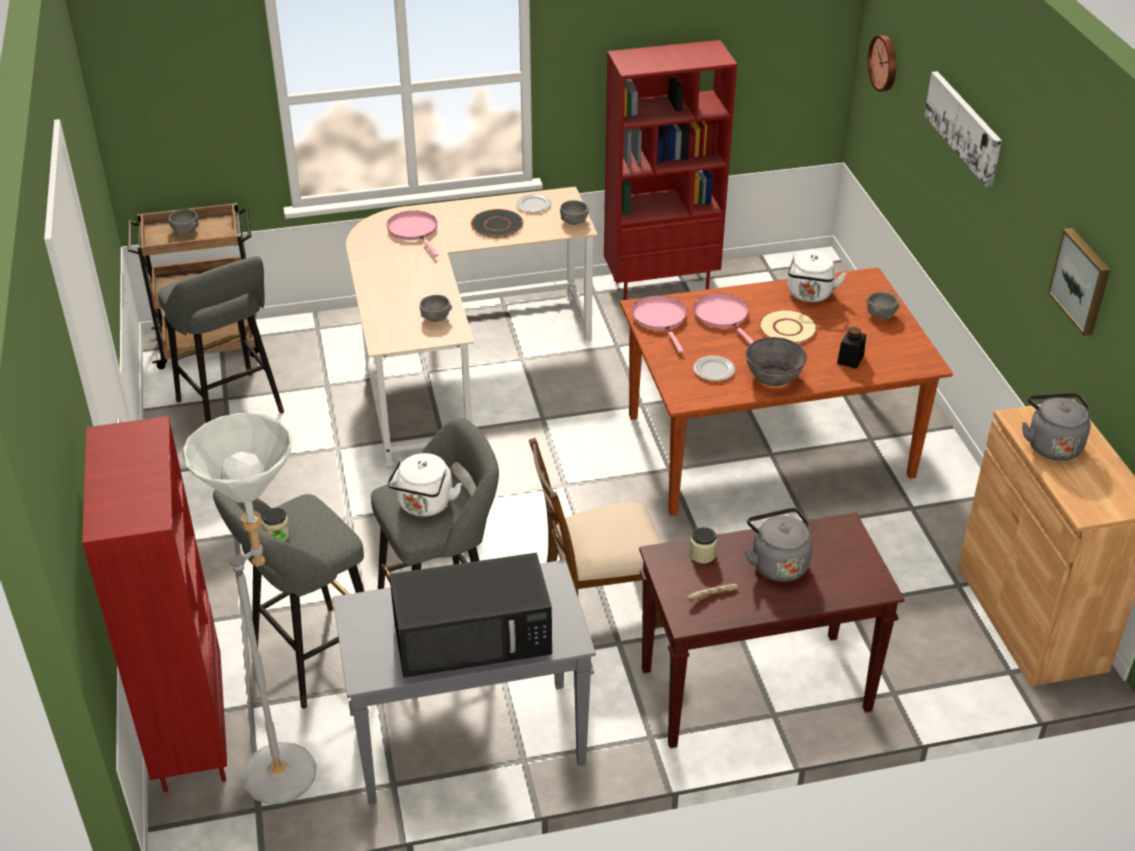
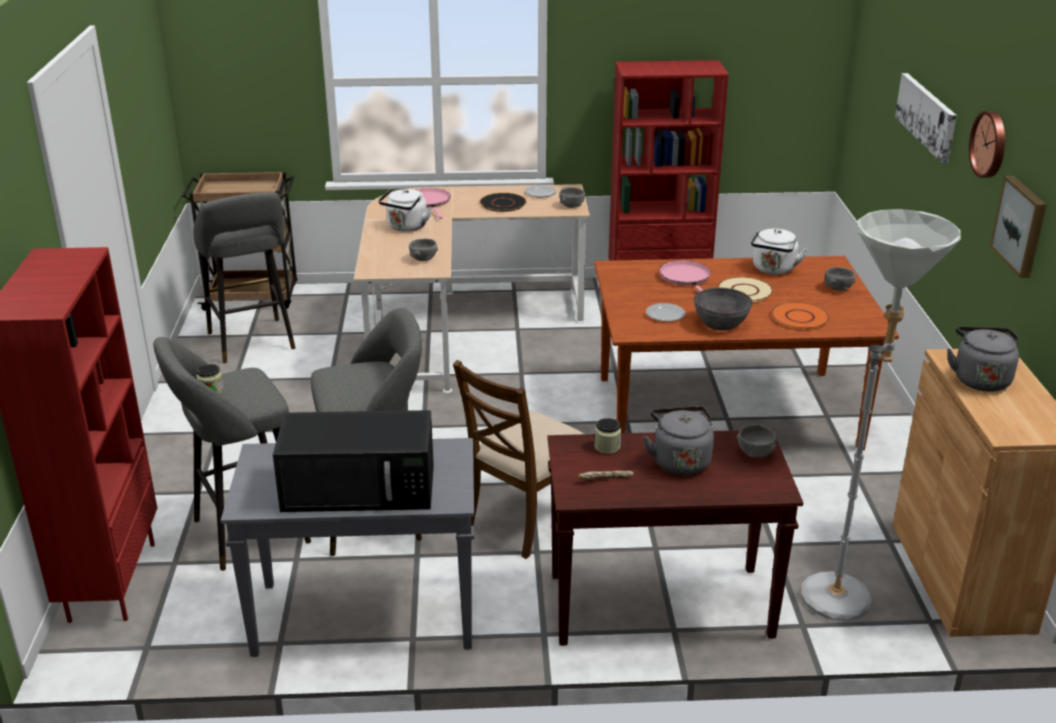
camera: 10 degrees right, 10 degrees down
grey bowl [169,209,199,234] -> grey bowl moved to [737,424,777,458]
grey floor lamp [183,413,317,804] -> grey floor lamp moved to [801,209,961,621]
white kettle [387,453,462,517] -> white kettle moved to [378,189,432,232]
brown chair [529,438,663,628] -> brown chair turned 45 degrees counterclockwise [453,360,585,559]
pink frying pan [632,296,687,353] -> none
black jar [837,327,866,369] -> orange plate [771,302,829,330]
wall clock [868,35,896,92] -> wall clock moved to [969,111,1005,178]

